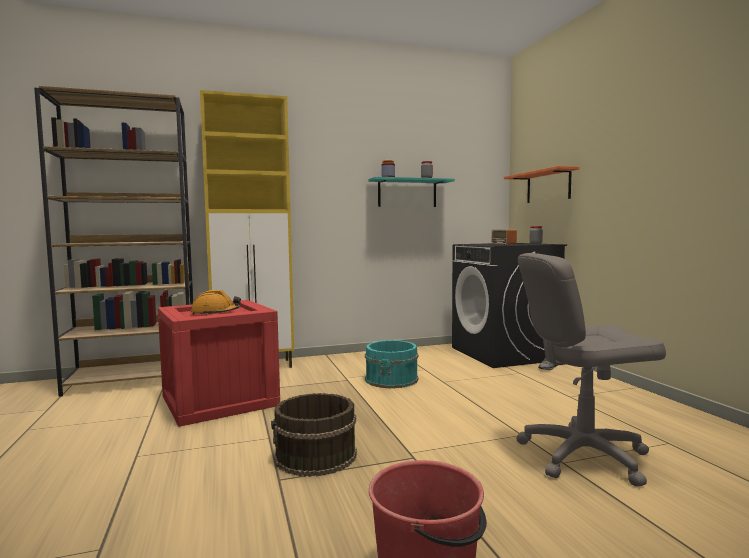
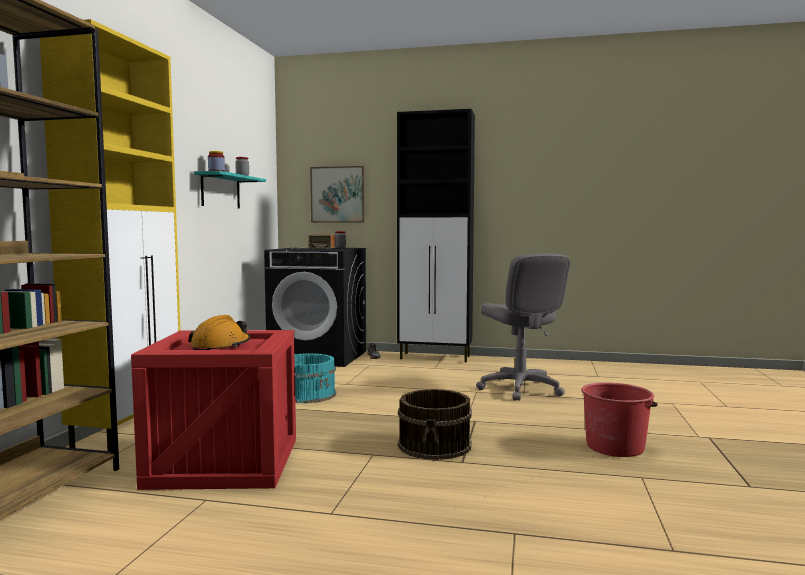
camera: 60 degrees left, 0 degrees up
orange shelf [504,166,579,203] -> picture [310,166,365,223]
grey office chair [516,253,666,487] -> grey office chair turned 45 degrees counterclockwise [476,253,570,401]
none -> black cabinet [397,109,475,362]

